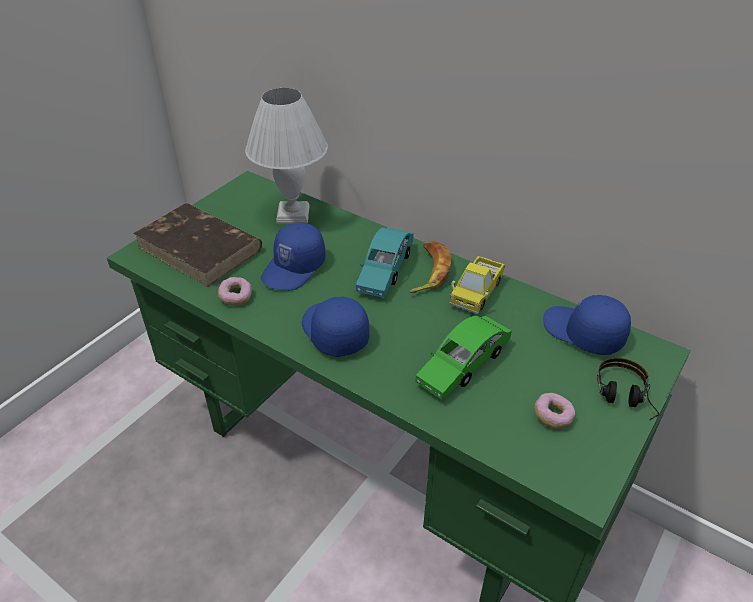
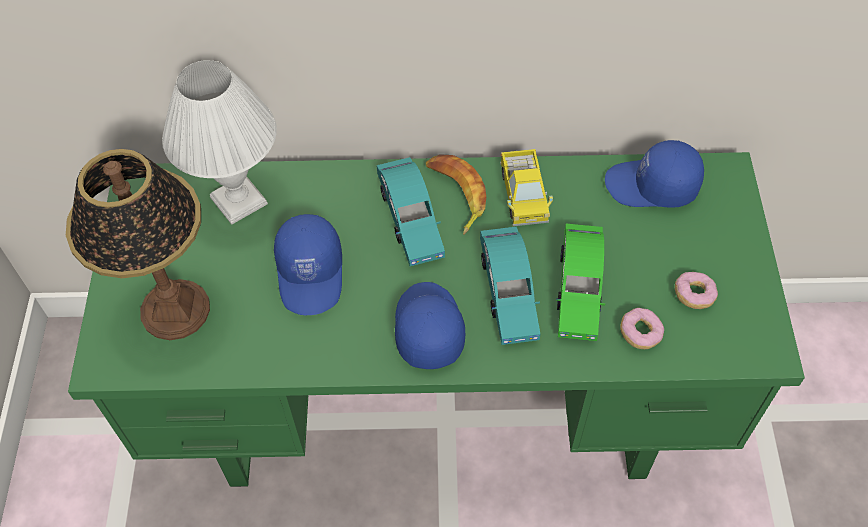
camera: 35 degrees left, 15 degrees up
brown book [133,203,262,287] -> table lamp [66,149,210,340]
donut [218,277,252,306] -> donut moved to [620,308,664,349]
blue cap [302,296,369,357] -> blue cap turned 60 degrees clockwise [395,282,465,369]
headphones [597,358,659,421] -> none
none -> turquoise toy car [480,227,540,345]

